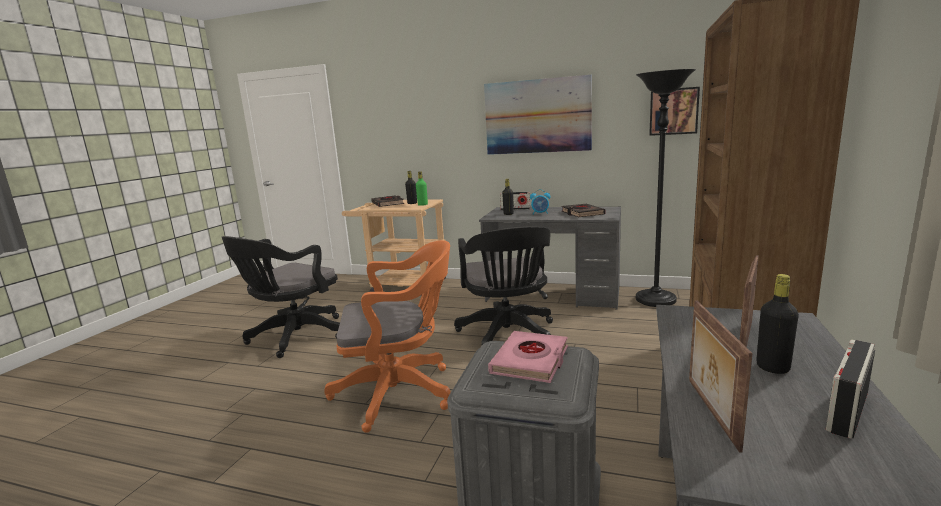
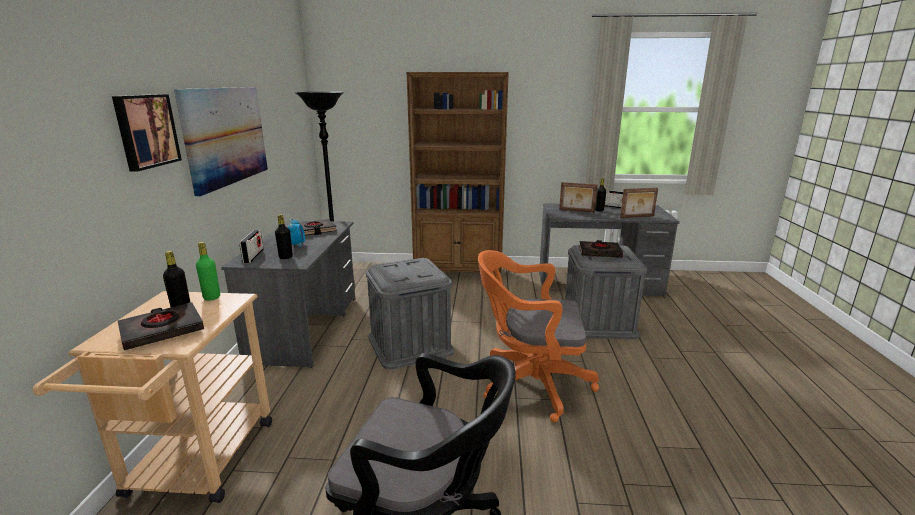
camera: 105 degrees left, 5 degrees up
orange office chair [324,240,451,433] -> orange office chair turned 60 degrees counterclockwise [478,250,599,423]
black office chair [454,226,553,346] -> grey storage box [366,258,454,370]
pink book [488,331,568,383] -> black book [579,240,623,258]
picture [649,87,700,136] -> picture moved to [112,94,182,171]

